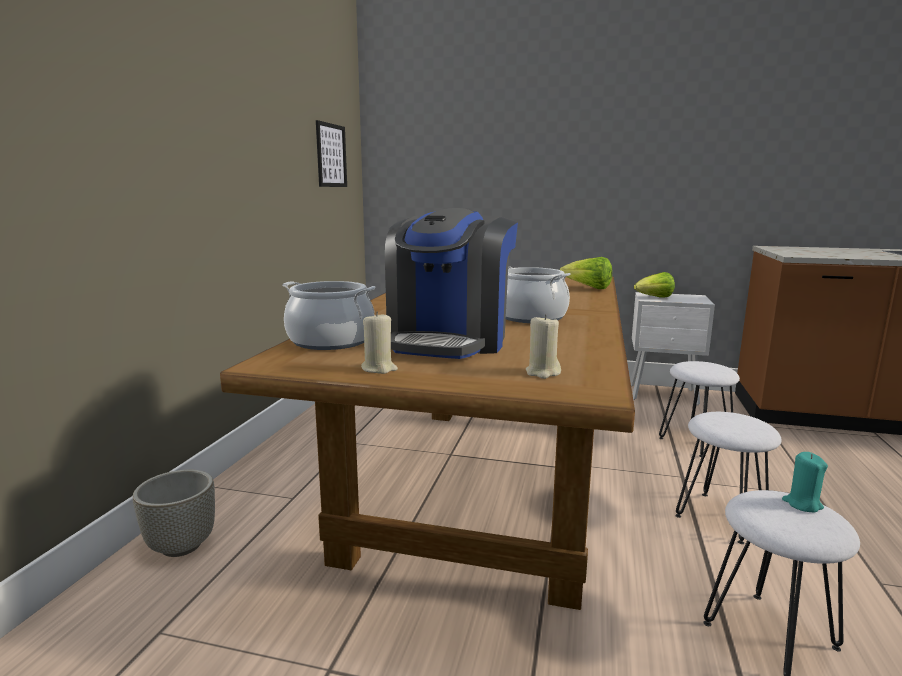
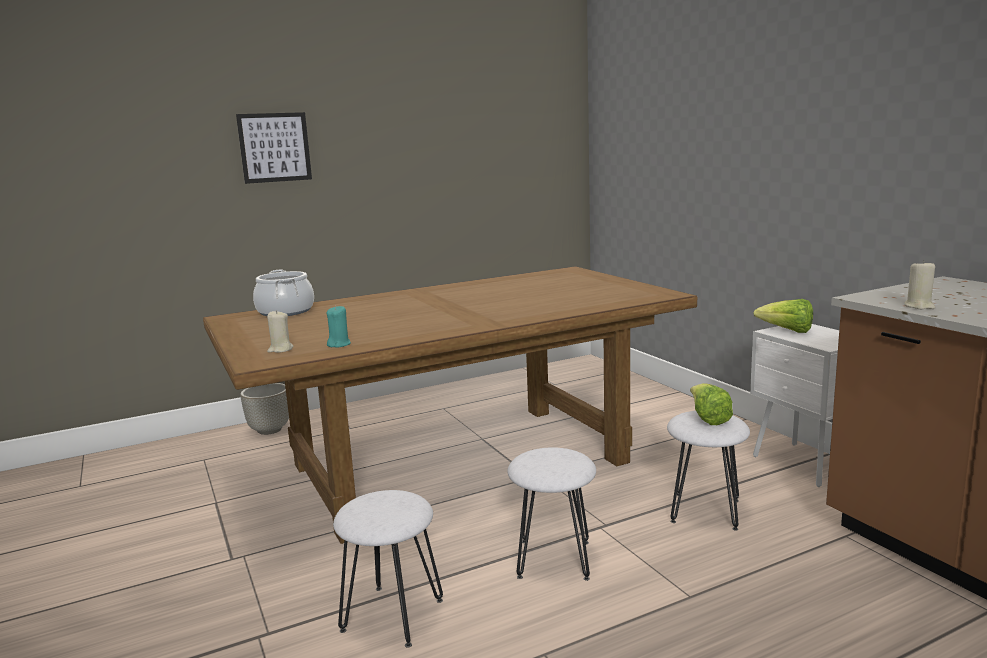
camera: 50 degrees right, 0 degrees up
picture [316,120,347,187] -> picture moved to [236,112,312,184]
beige candle [361,311,398,374] -> beige candle moved to [904,260,936,309]
coffee machine [385,208,518,359] -> none
cooking pot [506,266,571,323] -> none
lettuce [560,257,612,289] -> lettuce moved to [690,383,733,425]
turquoise candle [782,452,828,512] -> turquoise candle moved to [327,305,351,348]

